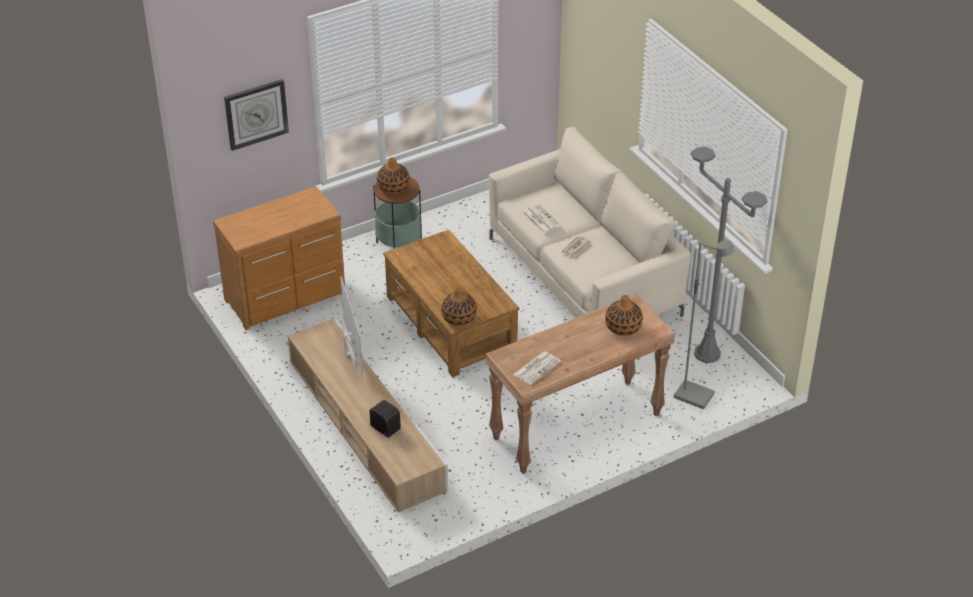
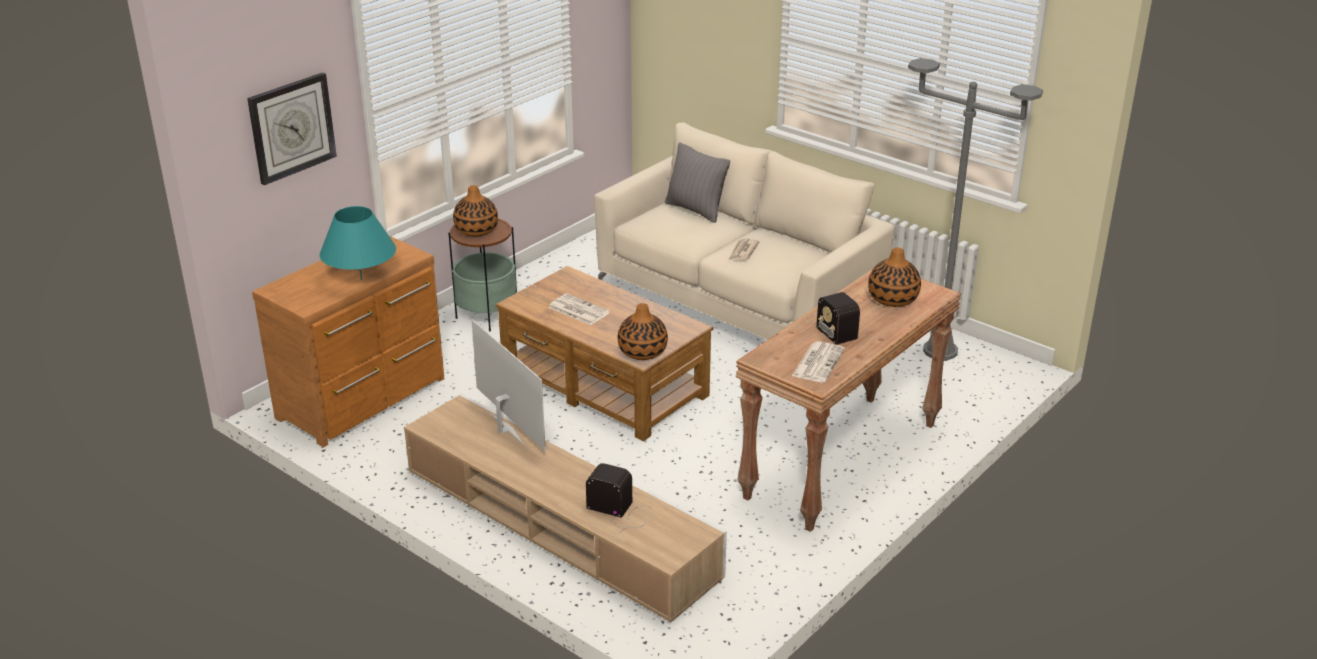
camera: 20 degrees left, 10 degrees down
newspaper [522,204,561,234] -> newspaper moved to [548,294,610,325]
grey floor lamp [674,240,734,409] -> none
none -> turquoise table lamp [320,206,396,280]
none -> grey pillow [665,142,730,223]
none -> radio [807,292,860,345]

